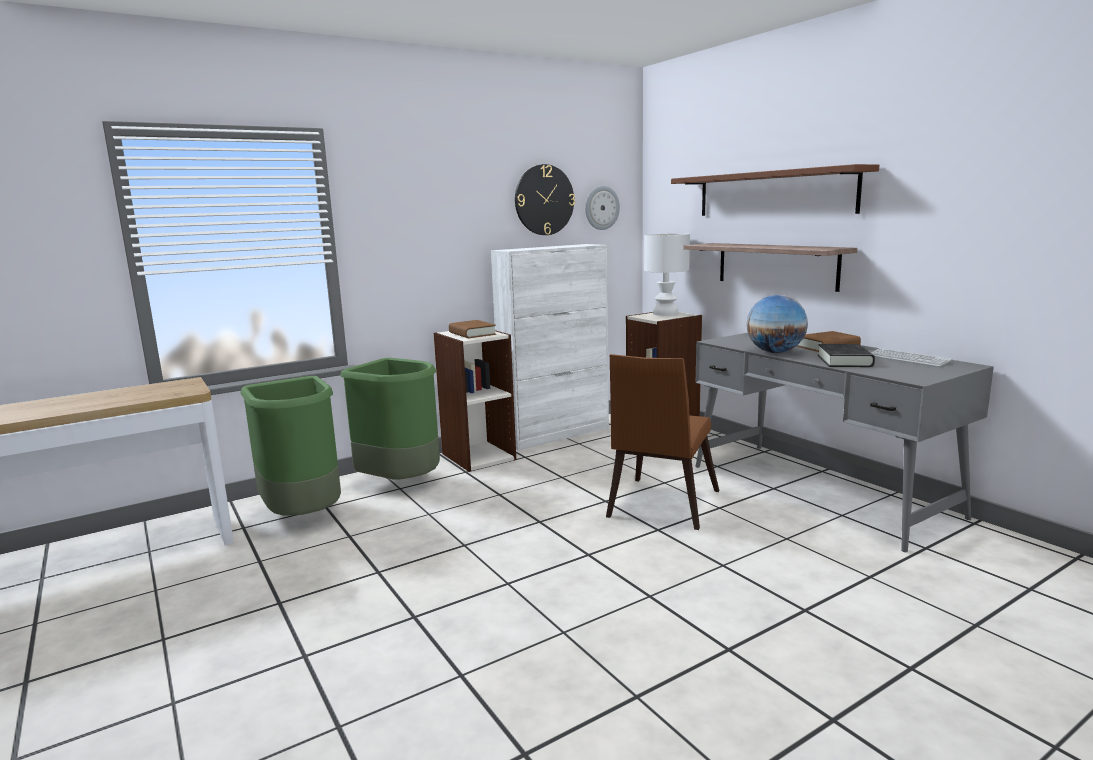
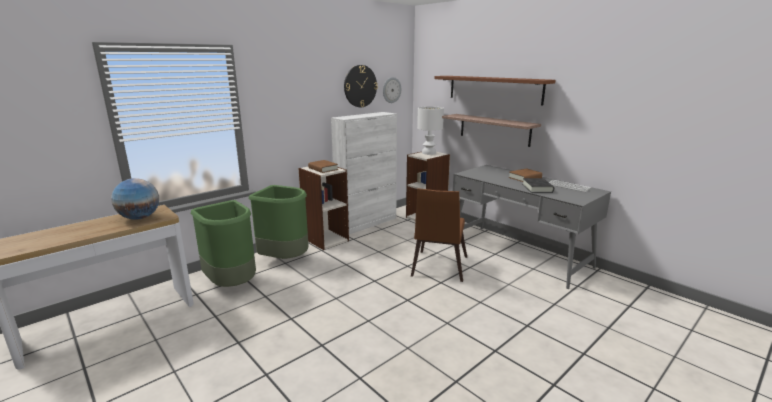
camera: 10 degrees left, 5 degrees up
globe [747,295,808,353] -> globe moved to [111,178,159,219]

